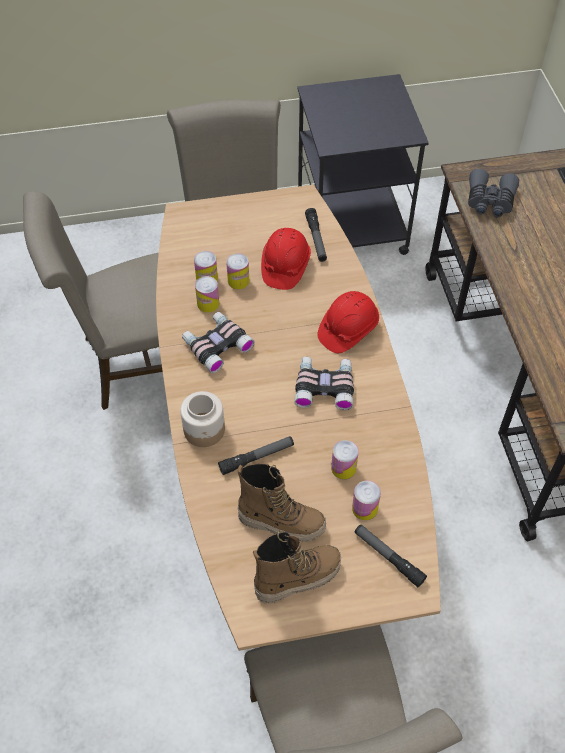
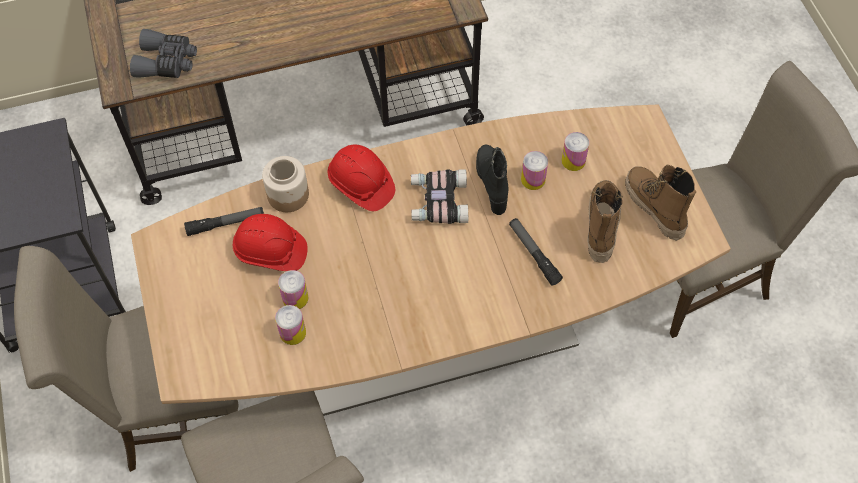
camera: 95 degrees left, 5 degrees up
jar [180,391,225,447] -> jar moved to [262,156,309,212]
binoculars [182,312,255,373] -> none
can [195,276,219,313] -> none
flashlight [355,525,427,587] -> none
none -> black boot [476,144,508,215]

